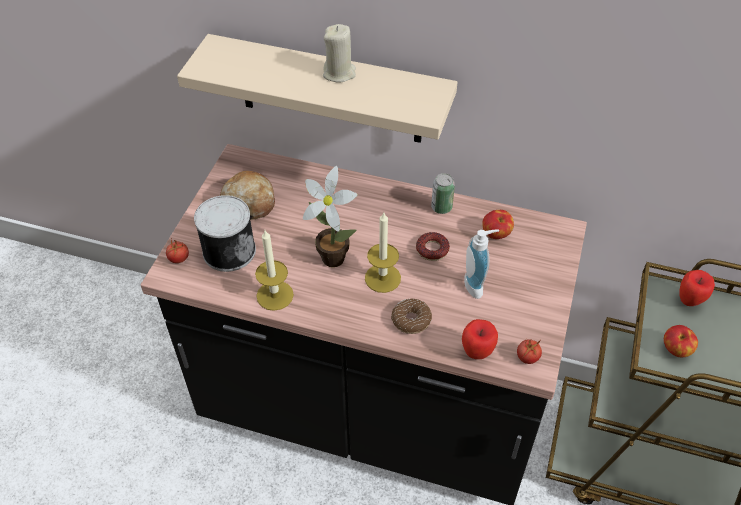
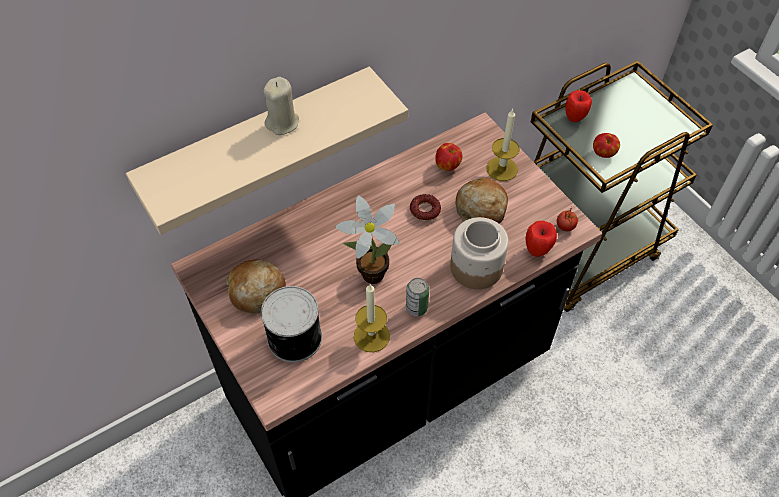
camera: 50 degrees left, 5 degrees up
tomato [166,238,189,263] -> none
candle [365,213,401,293] -> candle moved to [486,109,520,181]
donut [391,299,432,334] -> jar [450,217,509,289]
can [431,173,455,214] -> can moved to [406,278,429,316]
soap dispenser [464,229,499,299] -> bread [456,178,508,224]

